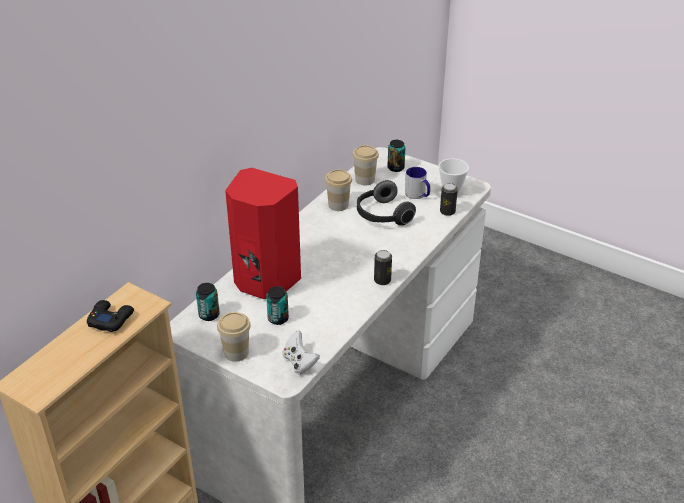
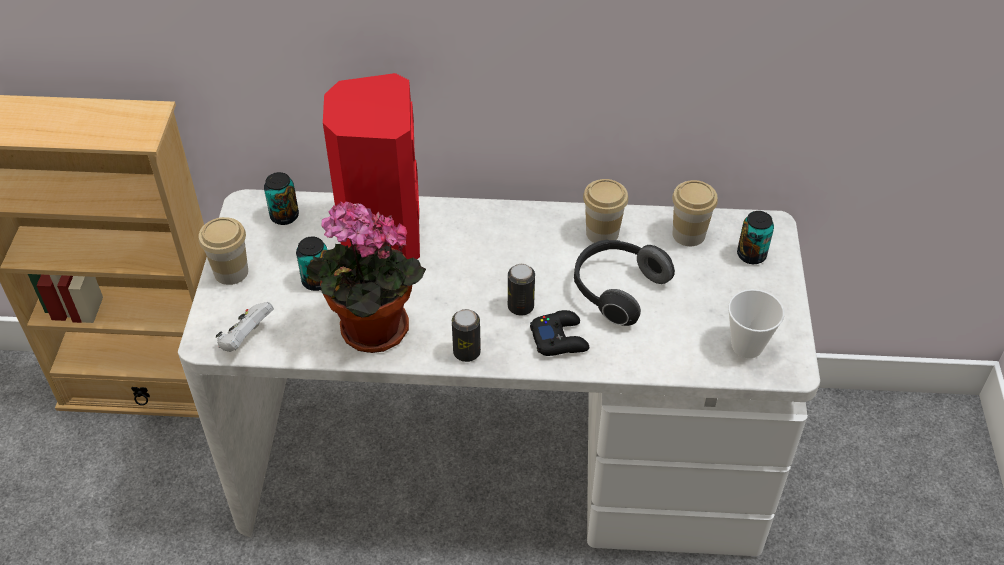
camera: 60 degrees right, 10 degrees up
black game controller [87,300,134,332] -> black game controller moved to [530,310,589,356]
mug [405,167,430,199] -> none
can [440,183,458,216] -> can moved to [508,264,535,315]
none -> potted plant [307,202,426,353]

